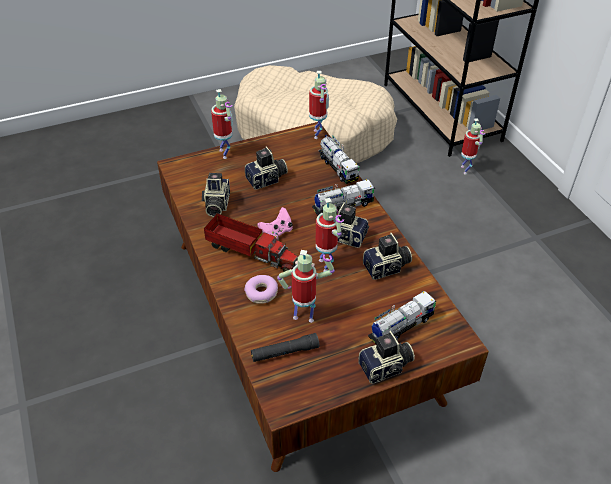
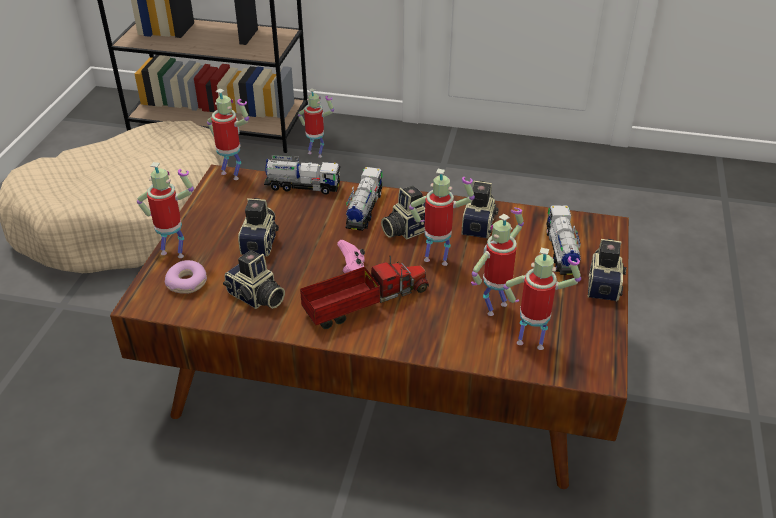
camera: 55 degrees left, 5 degrees down
donut [244,275,278,304] -> donut moved to [165,260,207,294]
black flashlight [251,333,319,362] -> toy robot [503,248,581,350]

